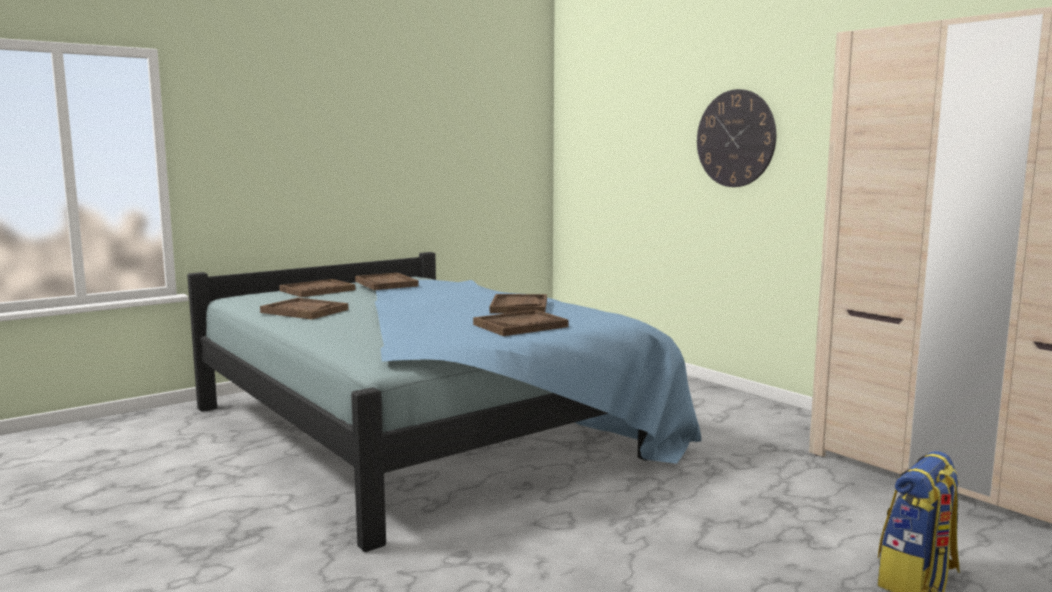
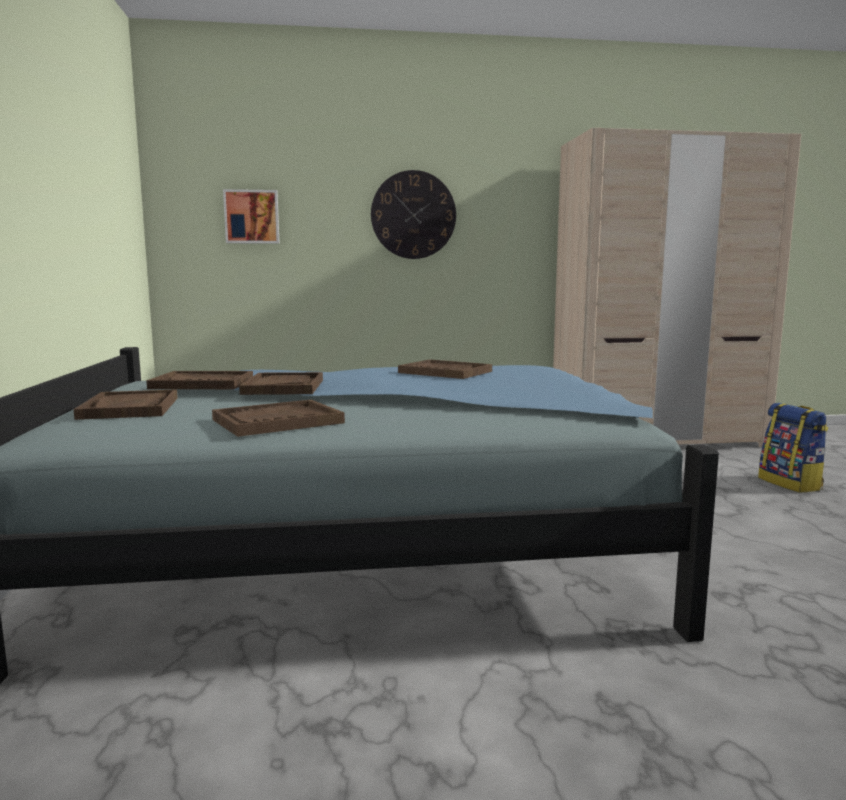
camera: 60 degrees left, 0 degrees up
brown tray [473,310,569,336] -> brown tray moved to [239,372,323,395]
none -> picture [223,189,280,244]

